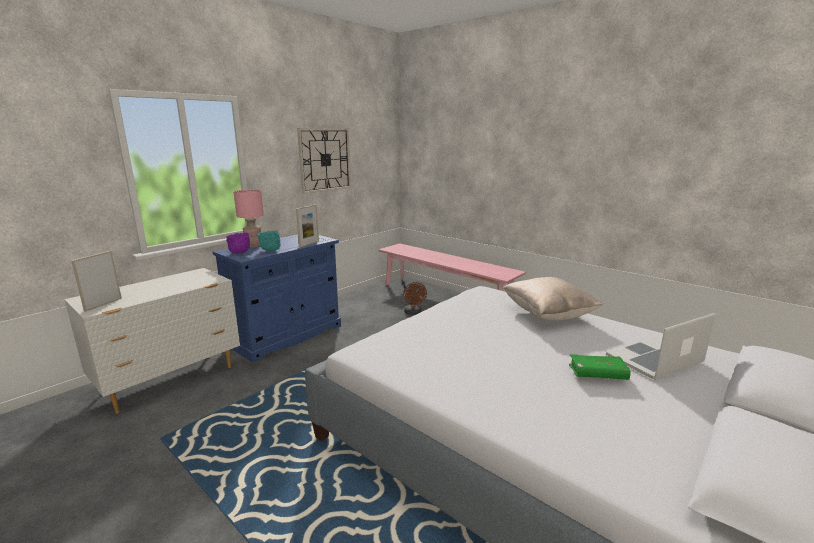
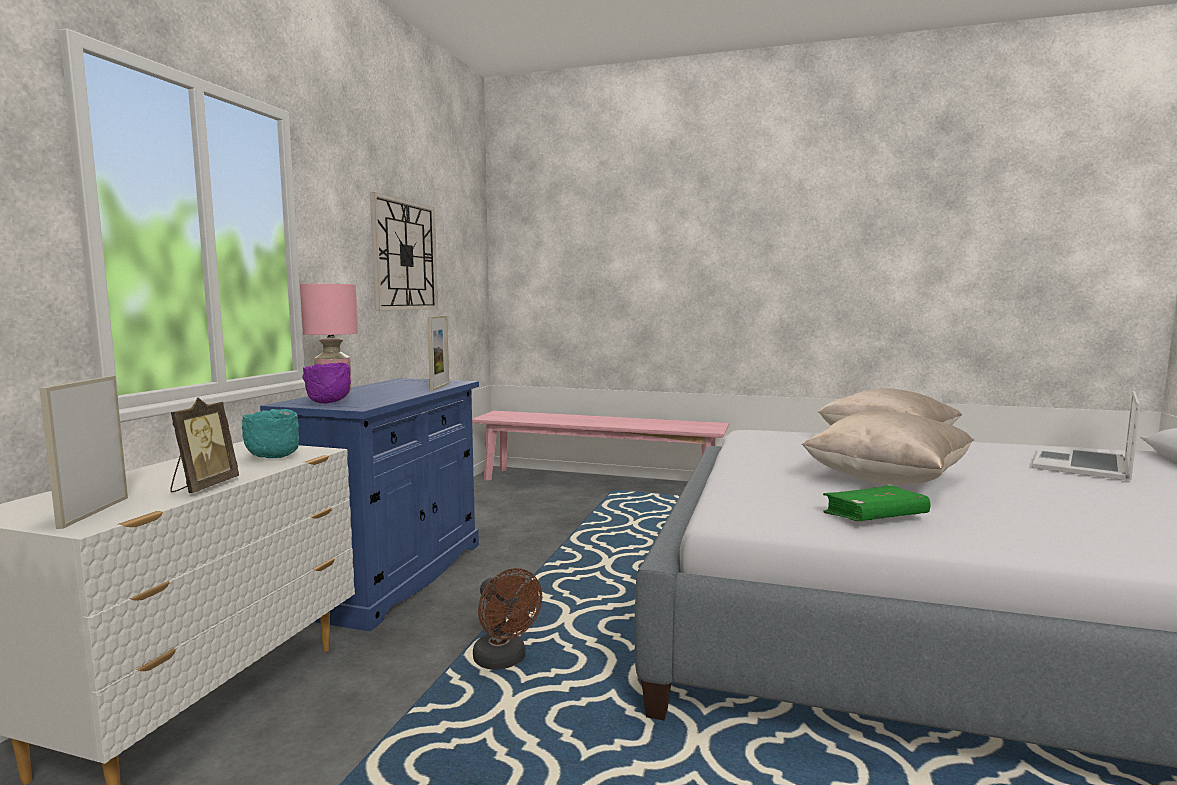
camera: 25 degrees left, 10 degrees down
turquoise bowl [258,230,281,251] -> turquoise bowl moved to [242,409,299,458]
brown fan [403,282,427,315] -> brown fan moved to [473,568,542,670]
green book [569,354,630,380] -> green book moved to [823,485,930,521]
none -> picture frame [170,398,239,493]
none -> beige pillow [802,411,974,485]

